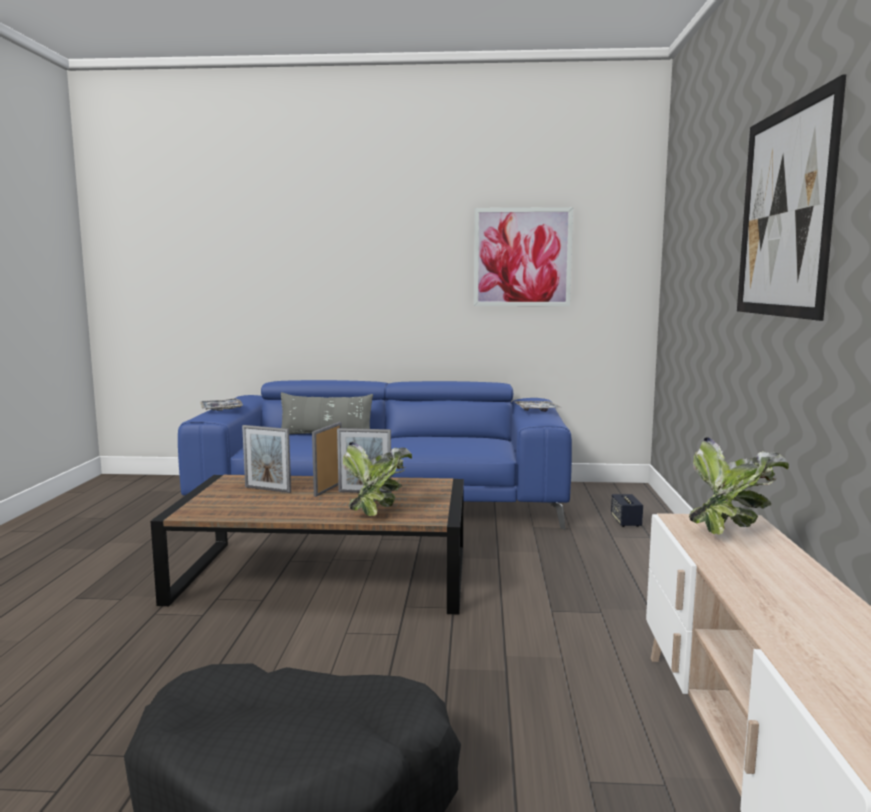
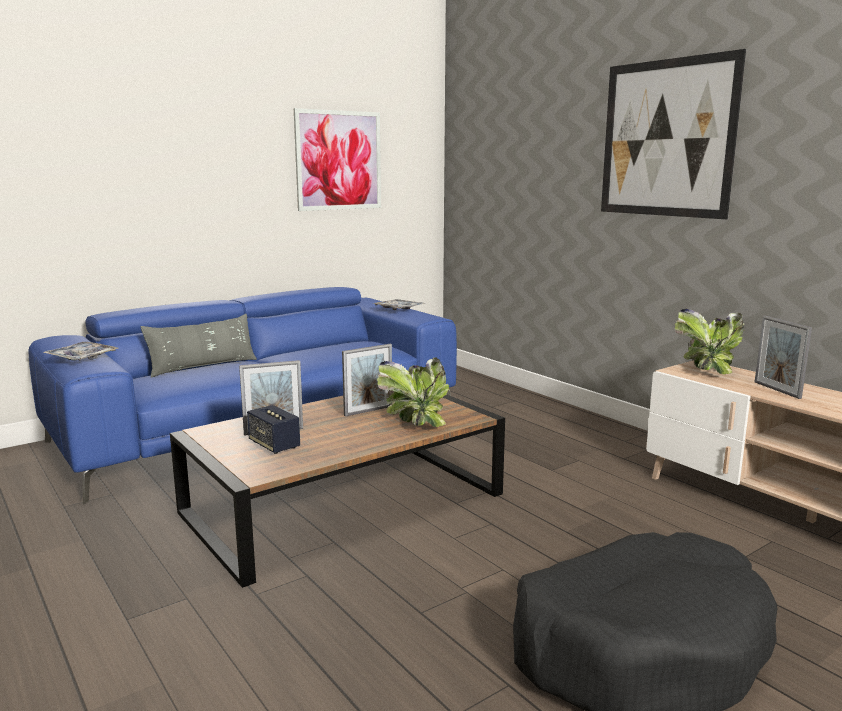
camera: 40 degrees left, 5 degrees up
picture frame [312,422,342,497] -> picture frame moved to [755,316,812,399]
speaker [611,494,643,527] -> speaker moved to [247,405,300,454]

